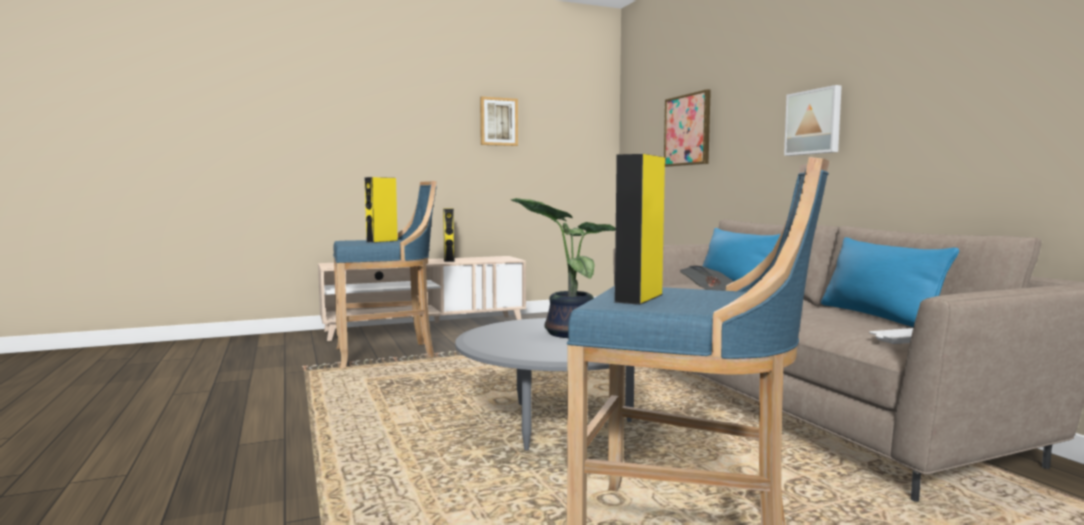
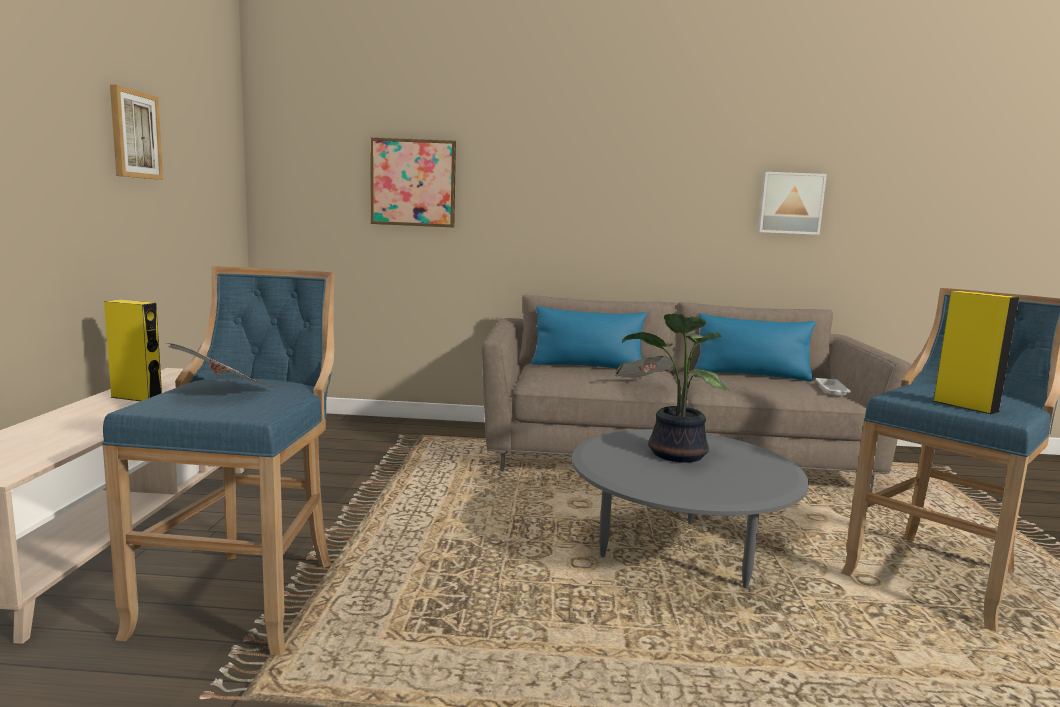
camera: 65 degrees left, 5 degrees up
yellow speaker [365,177,398,243] -> newspaper [167,343,275,387]
picture [784,85,842,156] -> picture moved to [758,172,827,235]

